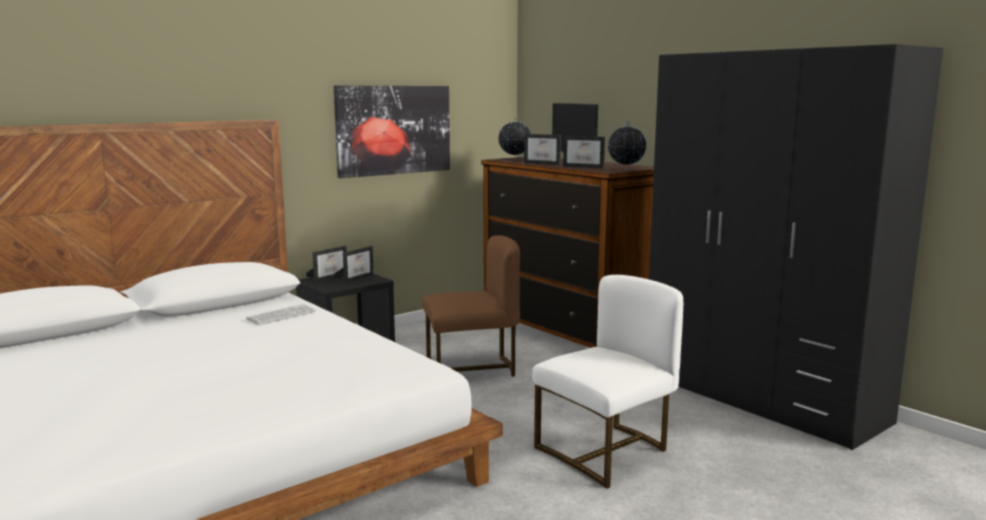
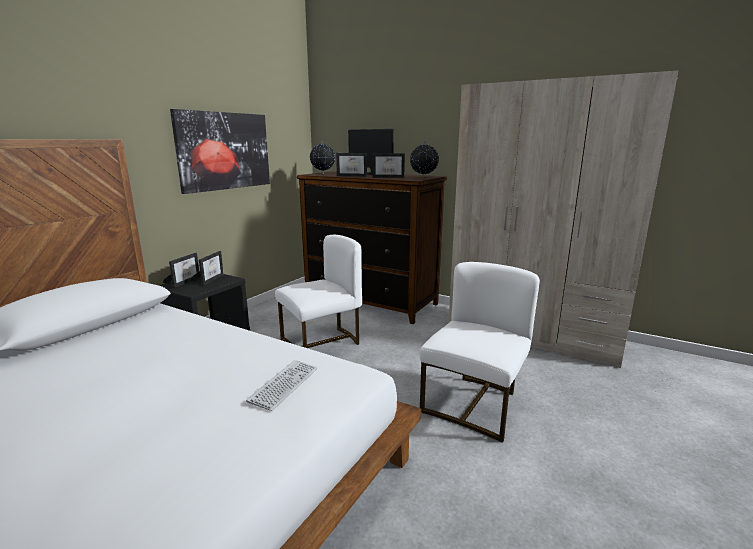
camera: 20 degrees left, 5 degrees up
keyboard [246,304,316,325] -> keyboard moved to [246,360,318,411]
brown chair [422,235,520,377] -> white chair [275,235,362,348]
black wardrobe [649,44,943,450] -> beige wardrobe [449,70,679,368]

